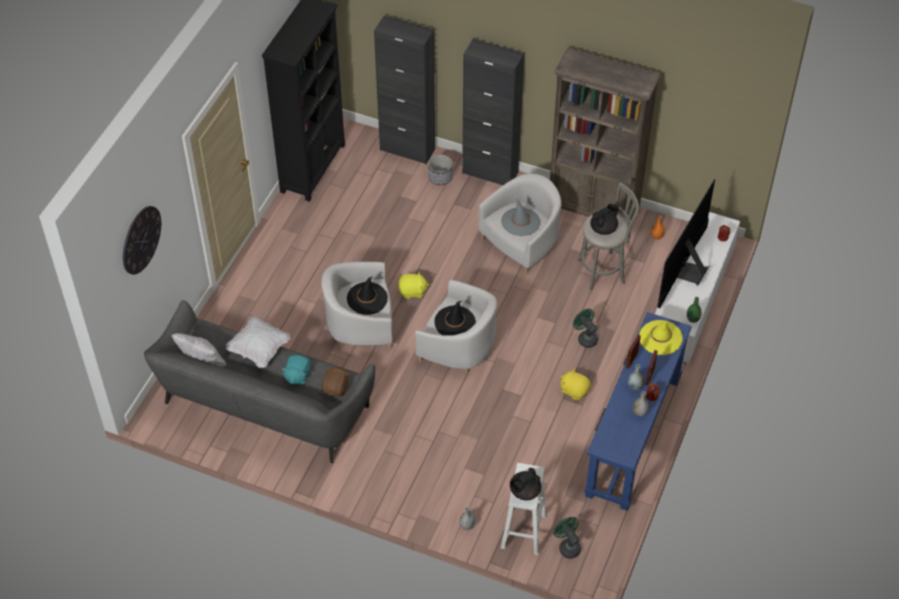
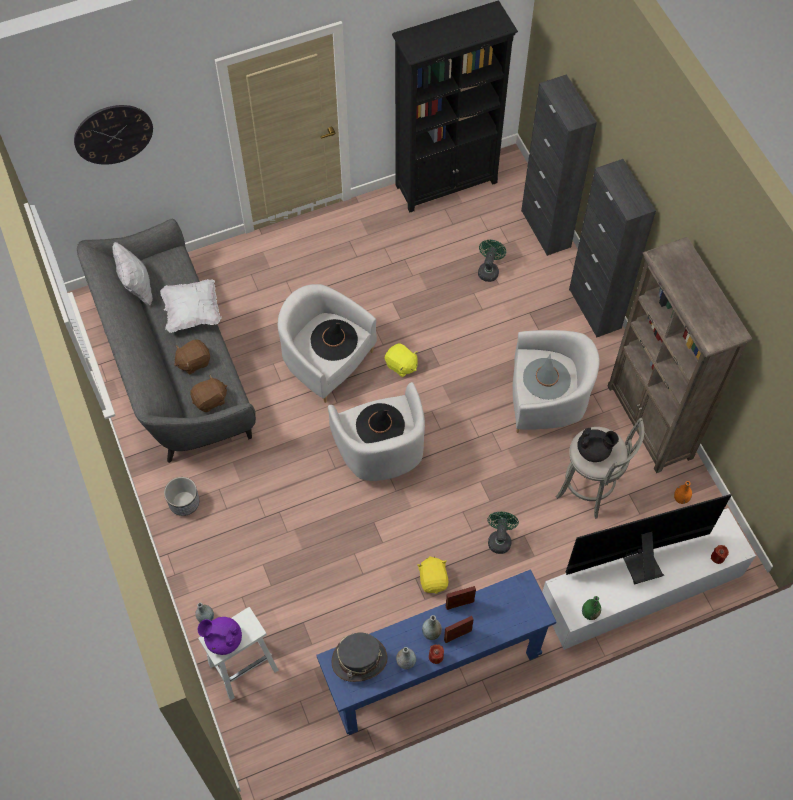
camera: 45 degrees right, 10 degrees up
turquoise plush toy [281,355,310,385] -> brown plush toy [174,340,210,375]
planter [428,155,453,185] -> planter moved to [164,477,199,516]
black teapot [510,468,541,501] -> purple teapot [198,617,242,655]
green fan [554,517,581,559] -> green fan moved to [478,240,506,282]
yellow hat [639,320,683,355] -> none
none -> grey hat [331,633,388,682]

